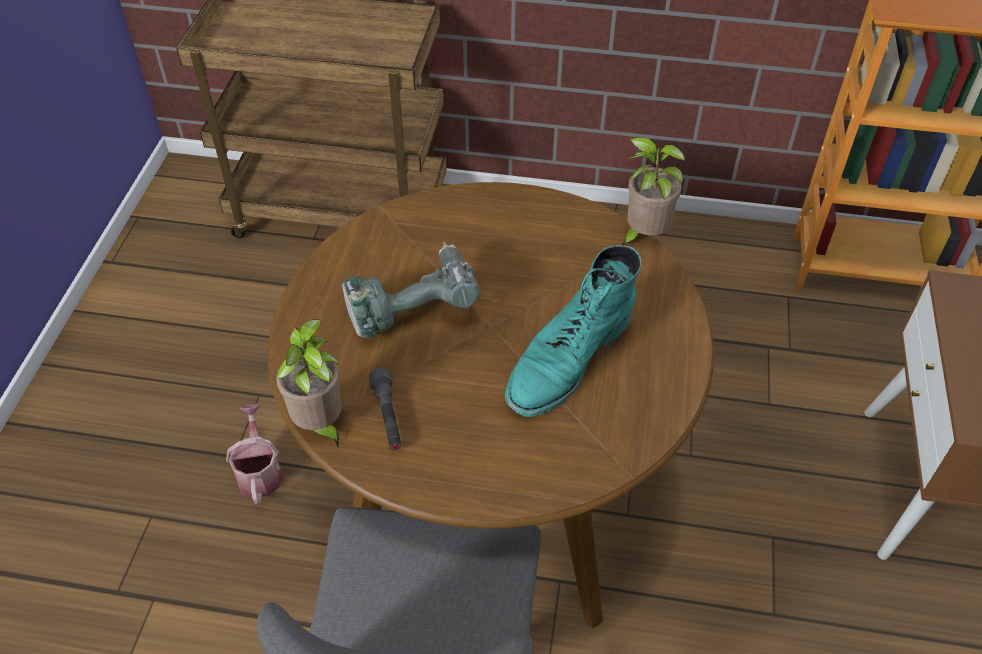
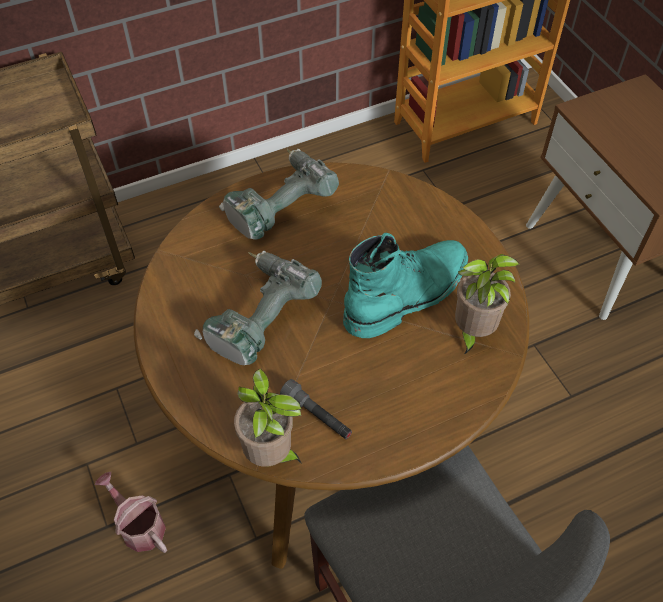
camera: 35 degrees left, 5 degrees up
turquoise boot [505,245,641,417] -> turquoise boot turned 135 degrees counterclockwise [343,232,468,338]
potted plant [622,137,685,245] -> potted plant moved to [455,254,520,355]
none -> power drill [219,149,339,240]

